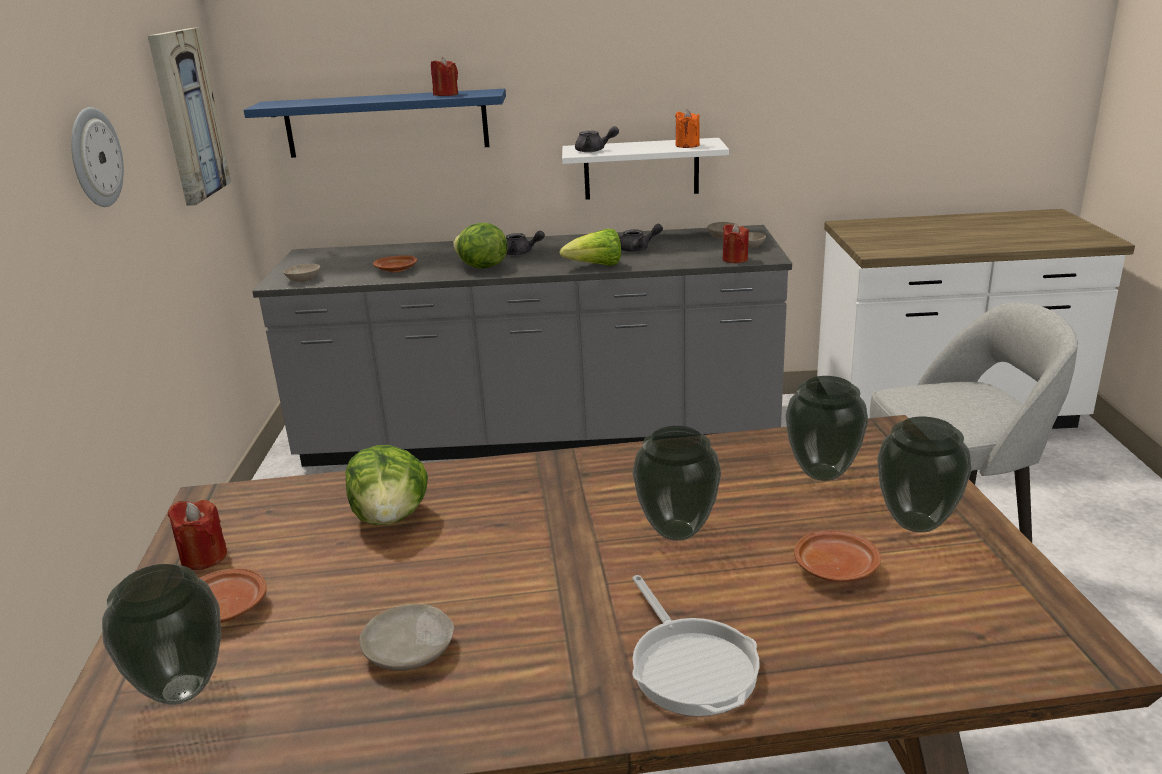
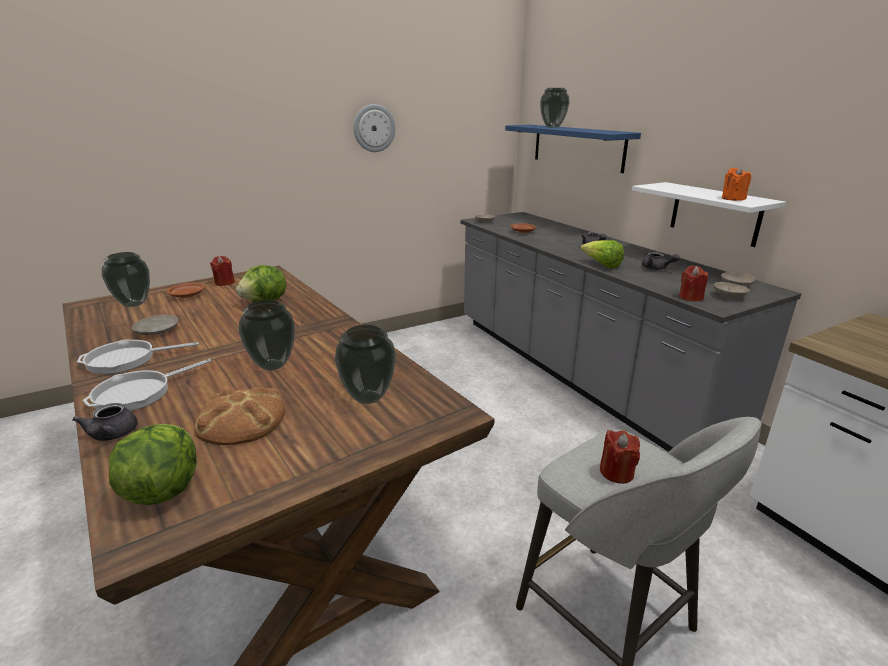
camera: 60 degrees right, 0 degrees up
picture [148,28,231,206] -> none
red candle [431,57,458,96] -> red candle moved to [600,430,640,484]
lettuce [453,223,508,269] -> lettuce moved to [109,424,197,505]
grey teapot [575,126,619,152] -> grey teapot moved to [72,403,137,441]
brown plate [794,530,881,582] -> bread [194,387,285,445]
vase [877,416,972,533] -> vase moved to [540,88,570,128]
none -> frying pan [77,340,199,374]

